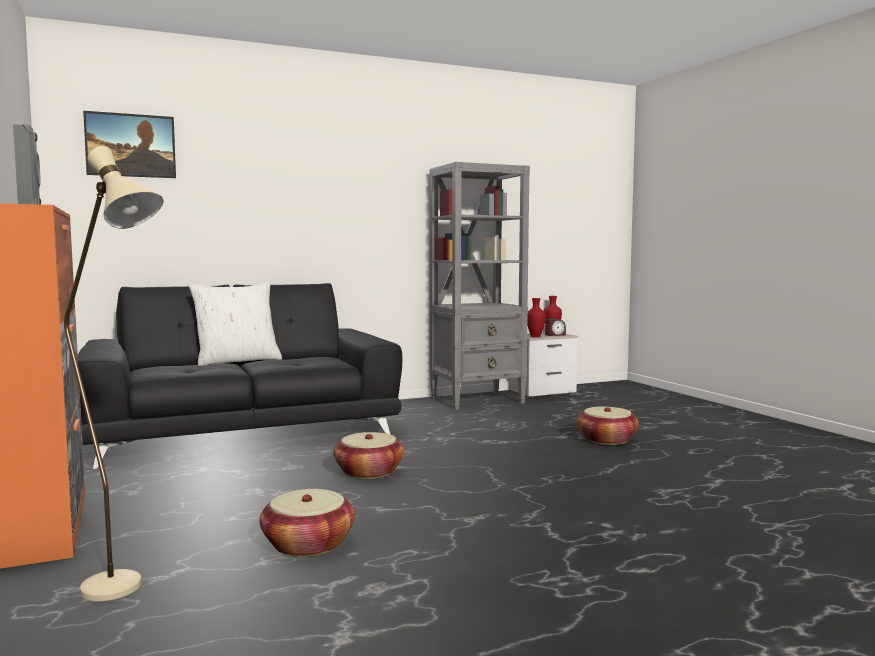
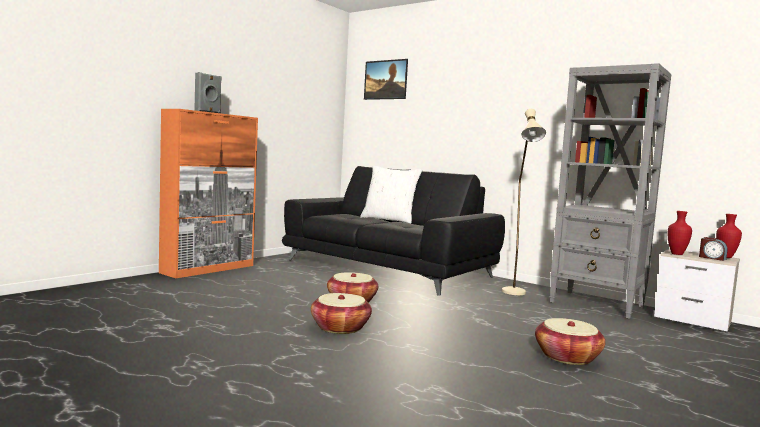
camera: 60 degrees right, 0 degrees up
beige floor lamp [64,146,163,601] -> beige floor lamp moved to [502,109,546,295]
basket [259,489,355,557] -> basket moved to [311,293,372,334]

